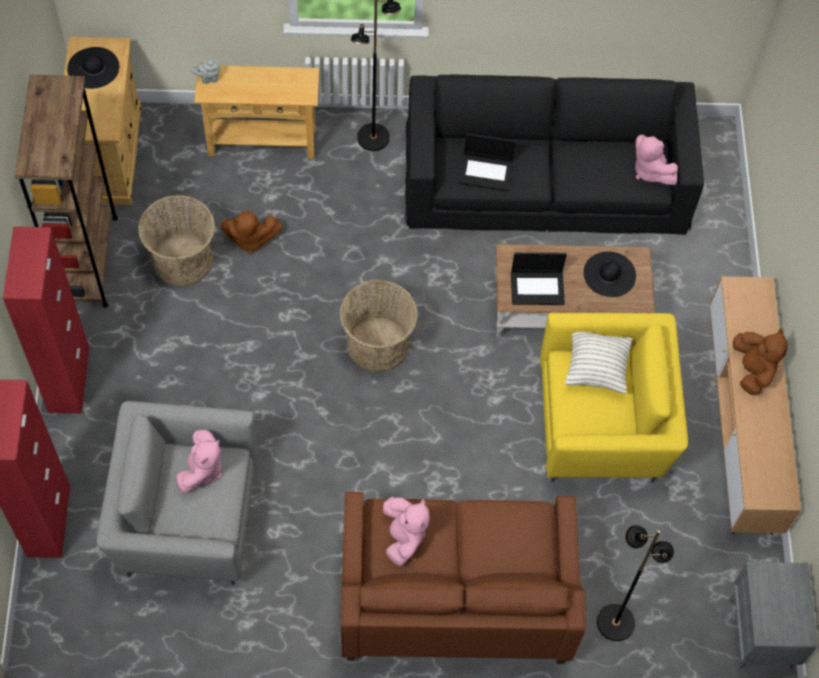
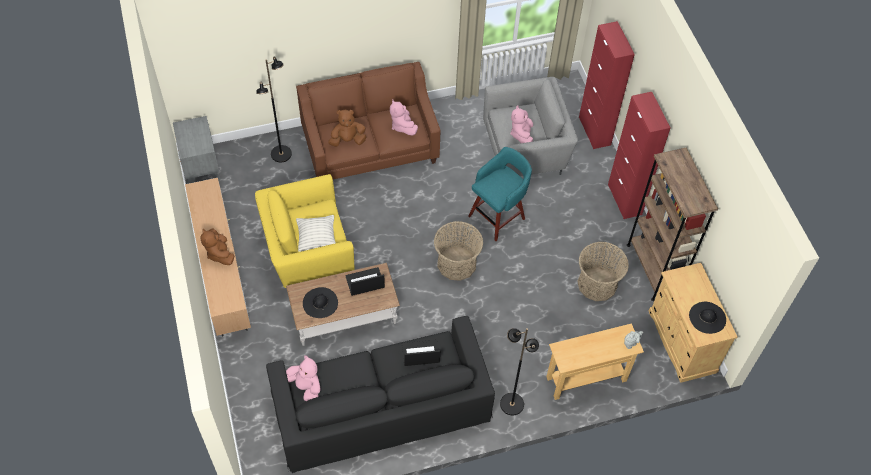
camera: 165 degrees right, 5 degrees down
brown plush toy [220,210,282,254] -> brown plush toy moved to [328,110,367,147]
none -> turquoise stool [468,147,532,241]

